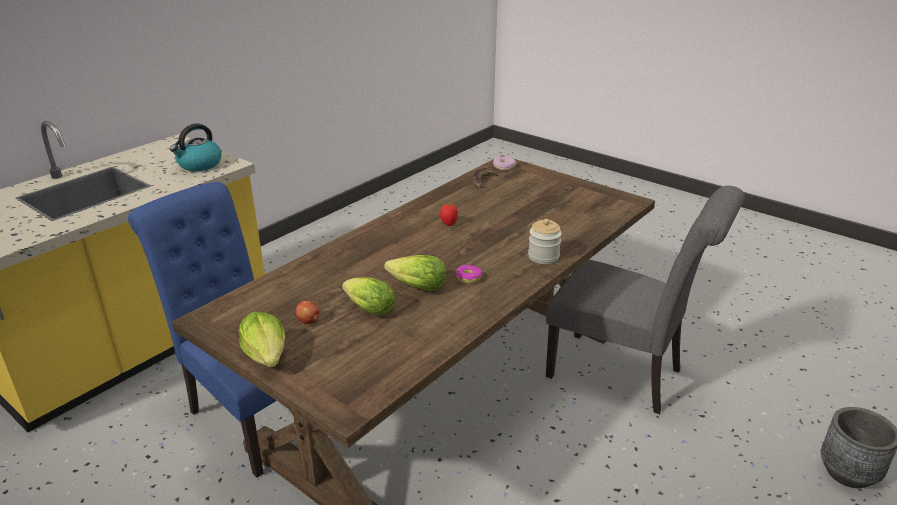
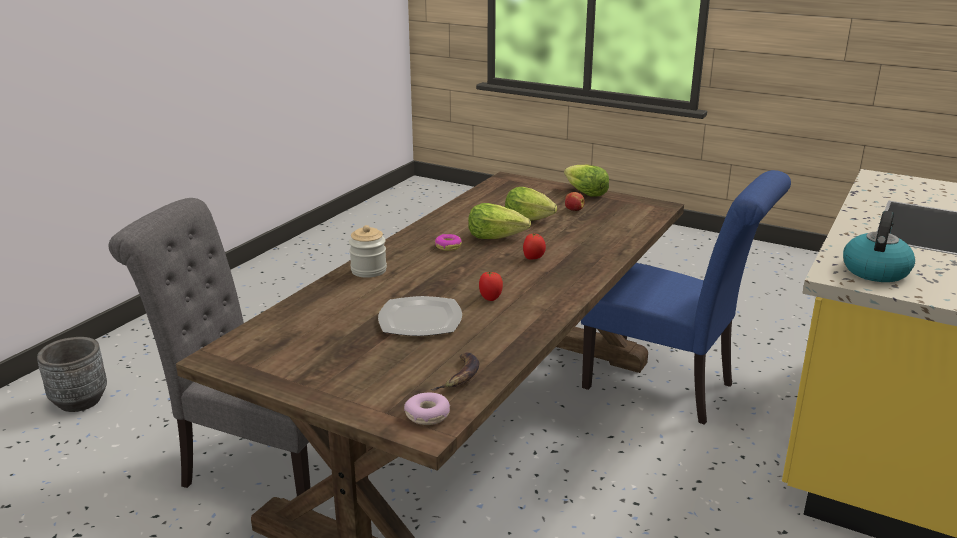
camera: 170 degrees right, 5 degrees down
none -> plate [378,296,462,336]
none -> tomato [523,233,546,260]

